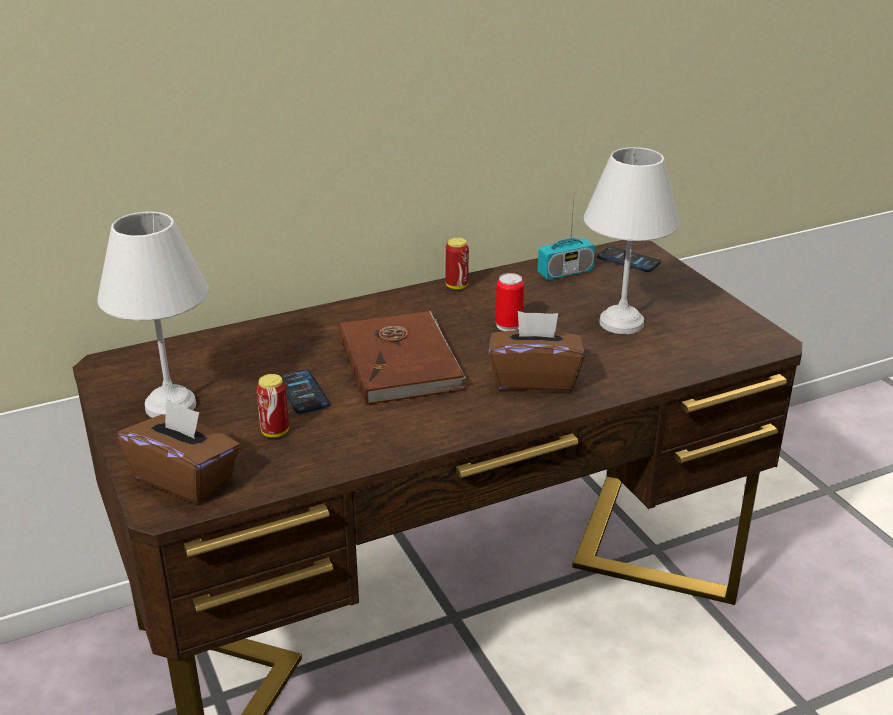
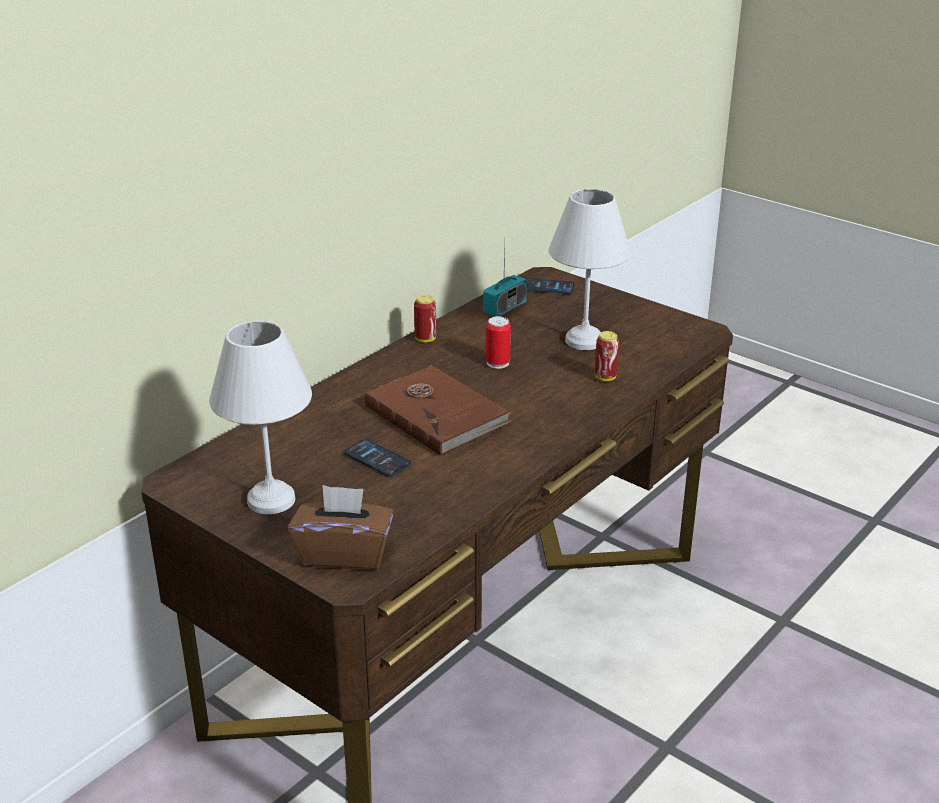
camera: 25 degrees left, 0 degrees up
can [256,374,289,438] -> can moved to [595,331,619,381]
brown tissue box [489,311,585,392] -> none

